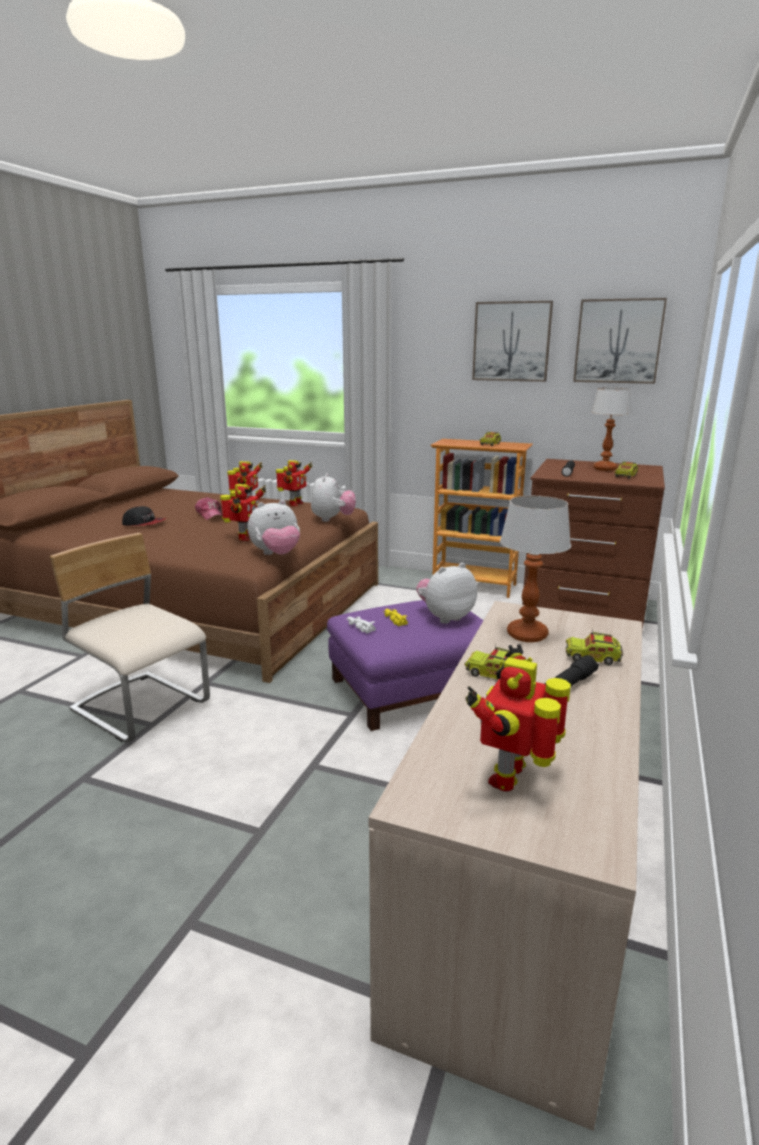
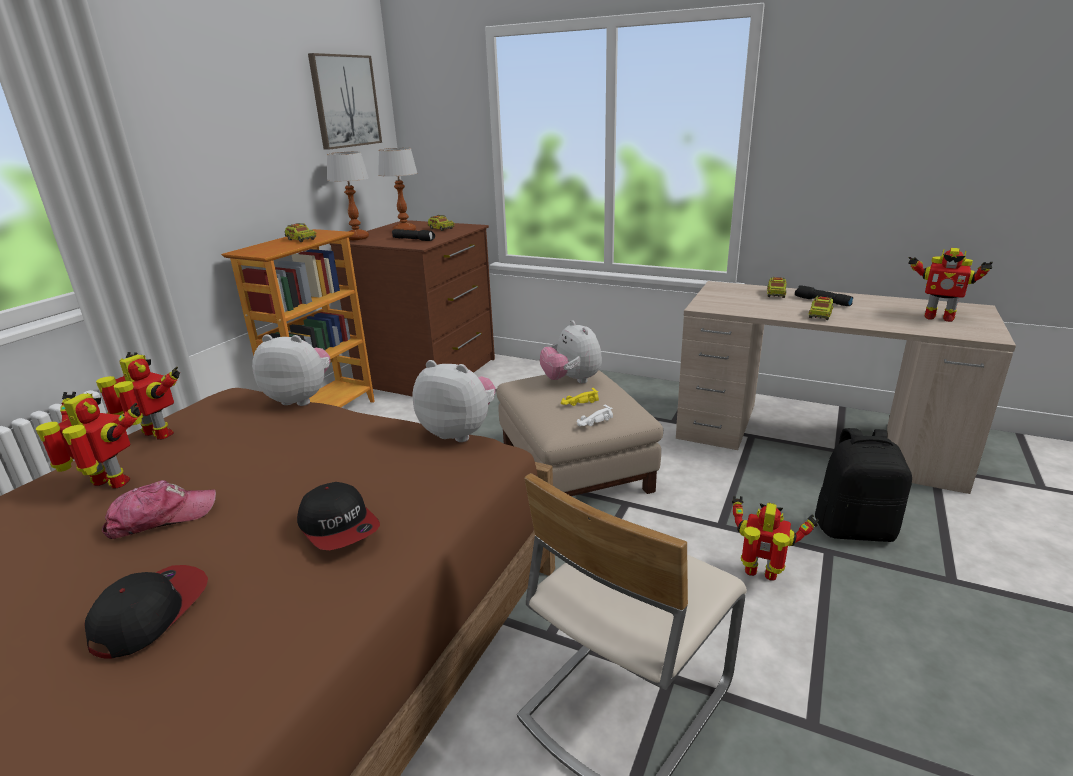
camera: 85 degrees left, 5 degrees up
toy robot [220,484,266,541] -> toy robot moved to [732,496,820,581]
plush toy [247,500,300,555] -> plush toy turned 45 degrees counterclockwise [413,360,496,442]
purple ottoman [327,600,483,731] -> beige ottoman [496,370,663,496]
picture [472,301,553,382] -> none
table lamp [500,496,571,642] -> table lamp moved to [327,152,369,240]
none -> cap [297,482,380,550]
none -> black backpack [815,428,912,542]

